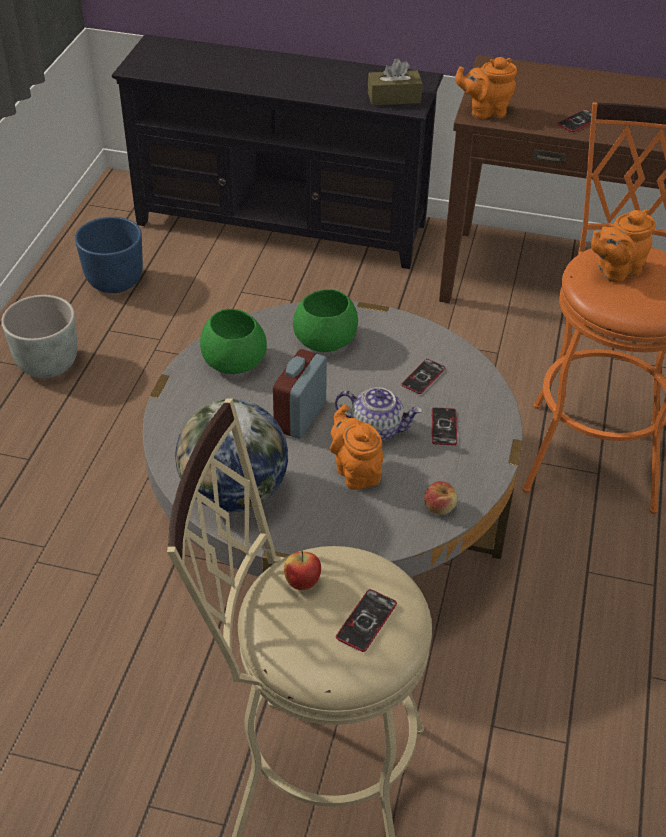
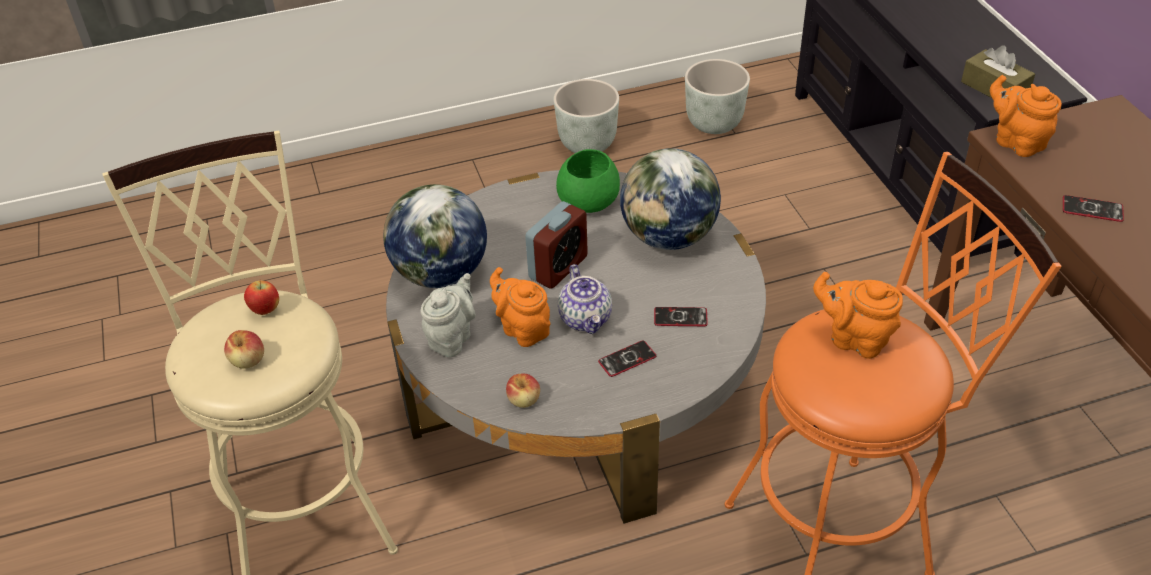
camera: 60 degrees right, 0 degrees up
blue planter [75,217,143,293] -> grey planter [685,59,750,134]
alarm clock [273,349,327,439] -> alarm clock turned 135 degrees clockwise [525,201,588,289]
green bowl [293,289,358,352] -> globe [620,148,721,250]
orange teapot [330,404,383,490] -> orange teapot turned 75 degrees counterclockwise [490,267,551,347]
phone [336,589,397,652] -> apple [224,330,264,368]
none -> grey teapot [421,273,476,358]

